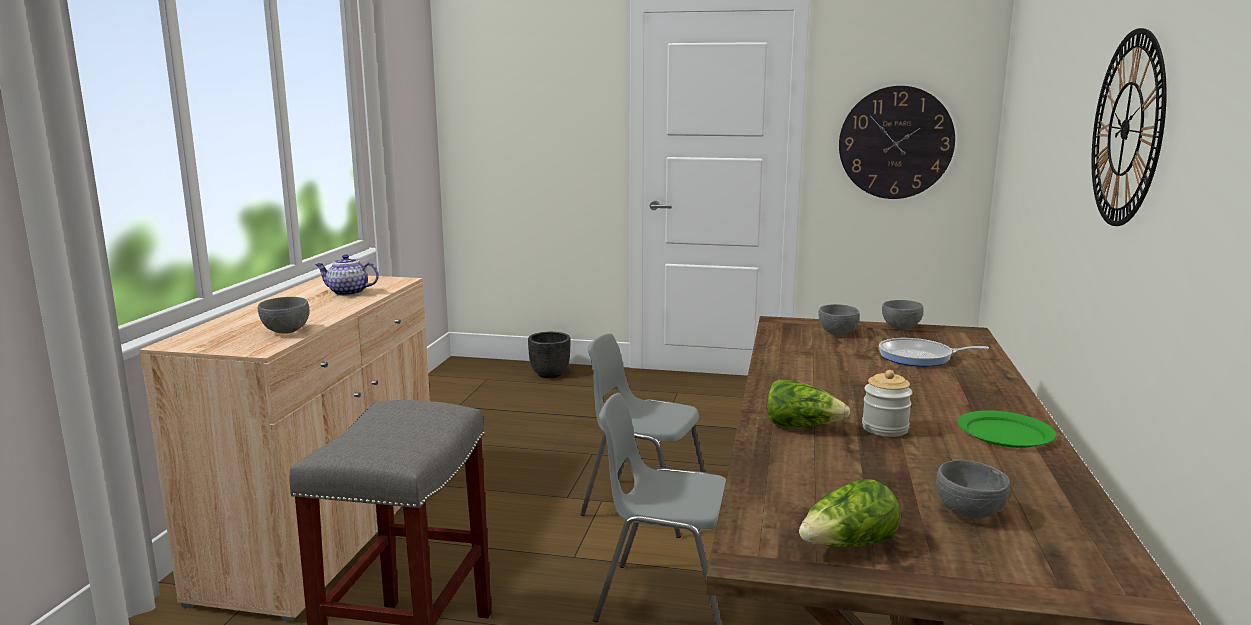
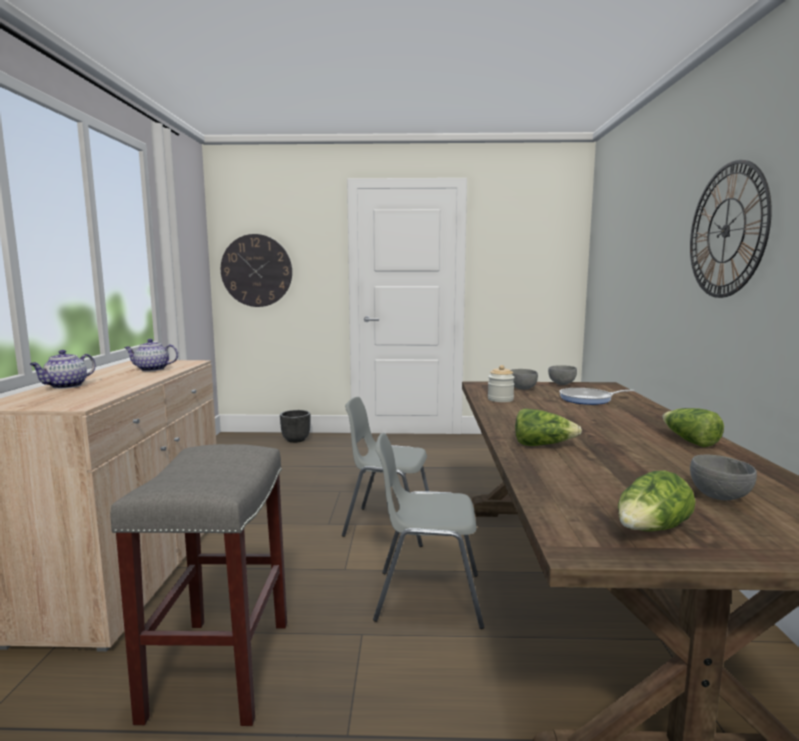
camera: 10 degrees left, 5 degrees down
grey bowl [258,297,310,333] -> none
wall clock [839,86,955,199] -> wall clock moved to [221,234,292,307]
jar [862,370,912,437] -> jar moved to [488,365,515,402]
green plate [957,410,1056,448] -> lettuce [662,408,724,447]
none -> teapot [30,350,96,389]

